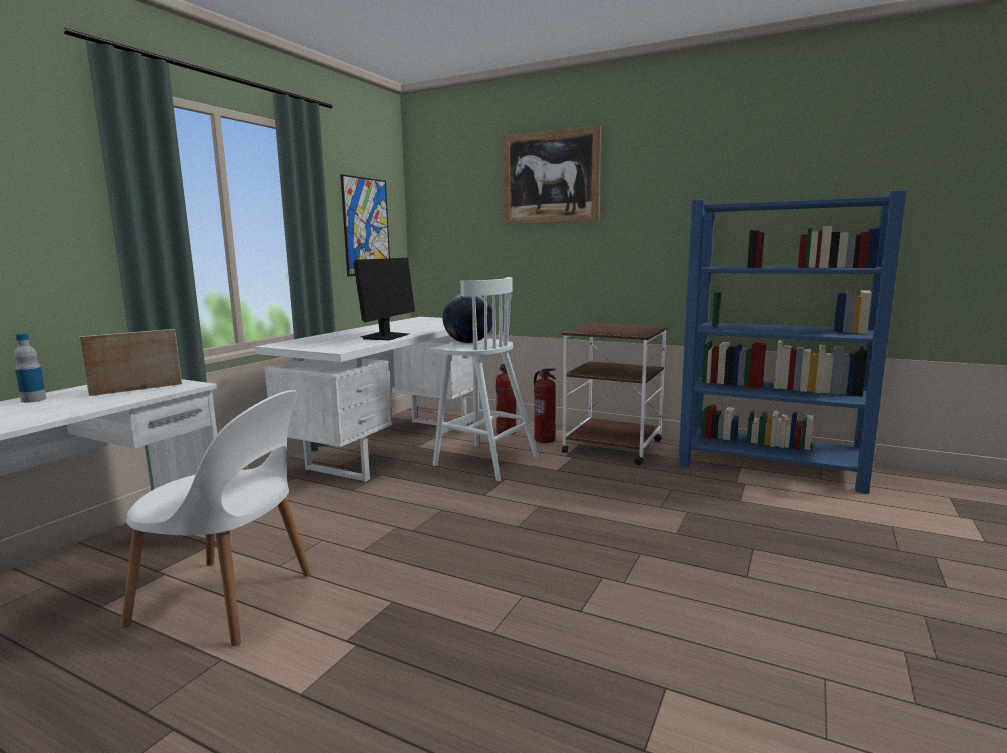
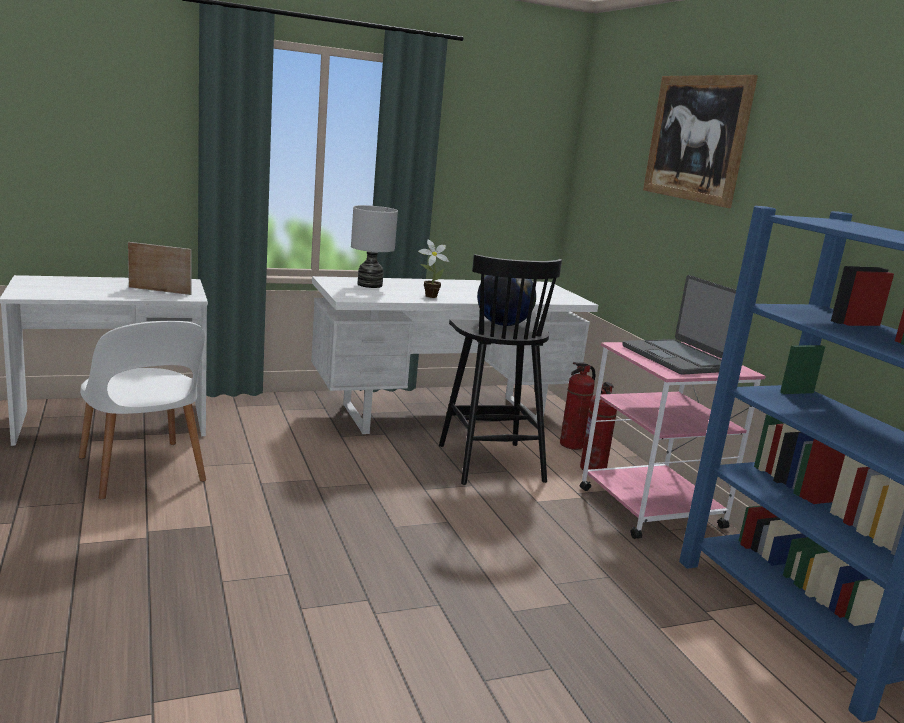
camera: 40 degrees right, 5 degrees up
bottle [14,333,46,403] -> none
picture [341,174,390,276] -> none
monitor [354,258,415,340] -> potted plant [418,239,449,298]
white stool [428,277,539,481] -> black stool [439,254,562,485]
brown cart [561,323,668,465] -> pink cart [579,342,766,539]
none -> grey table lamp [351,205,398,288]
none -> laptop [622,275,736,375]

